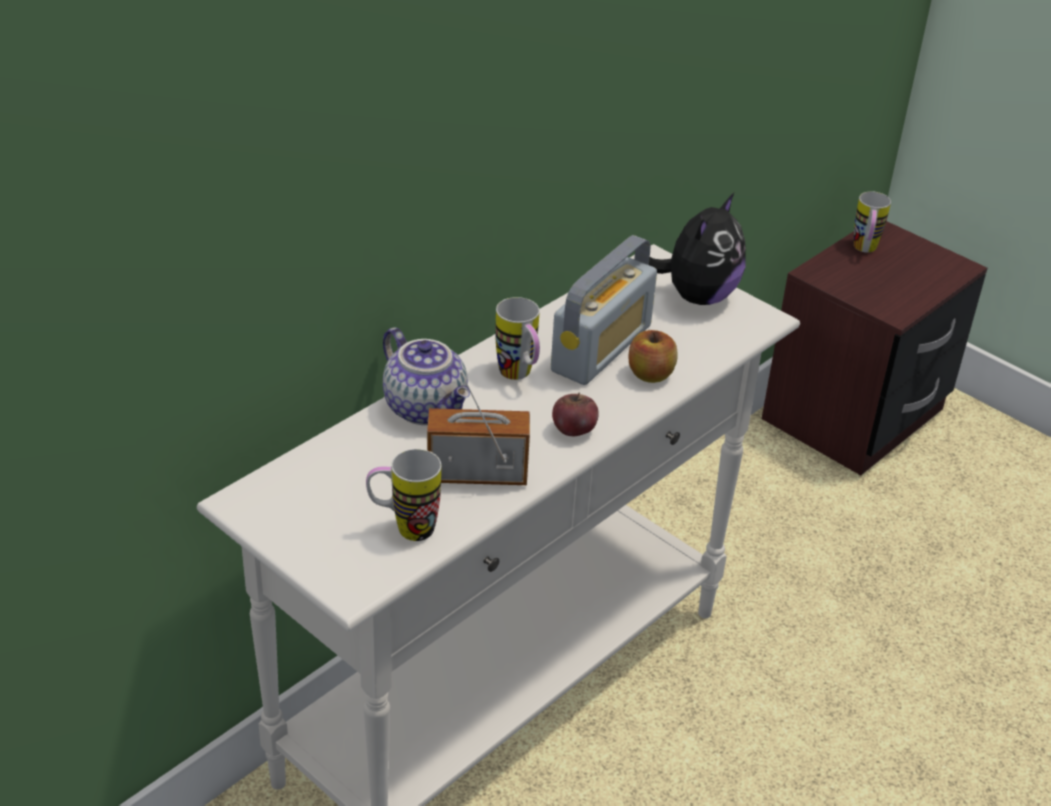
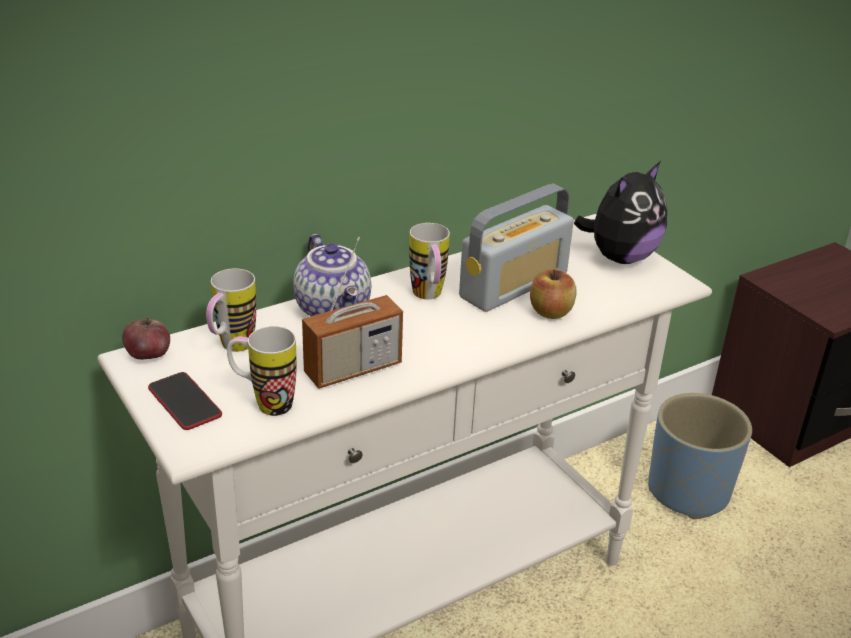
camera: 15 degrees right, 5 degrees down
radio [427,371,530,485] -> radio turned 135 degrees clockwise [302,237,403,389]
apple [552,392,599,436] -> apple moved to [122,317,170,360]
mug [854,191,891,253] -> mug moved to [206,269,256,352]
none -> phone [148,372,222,430]
none -> blue planter [648,393,752,519]

